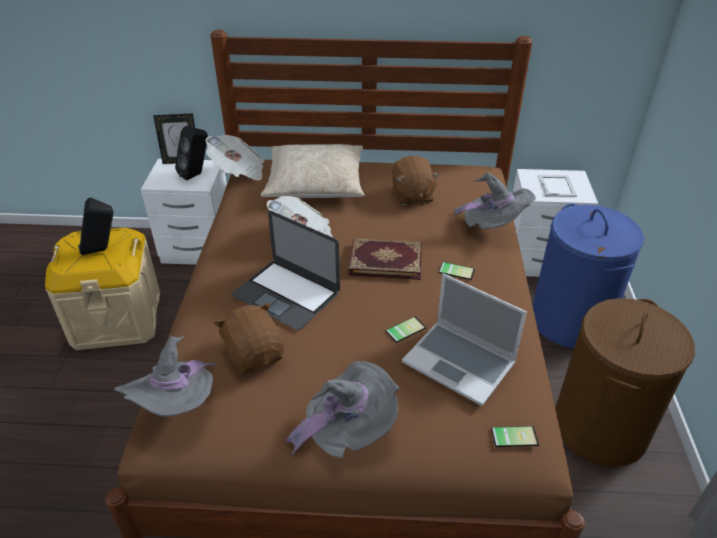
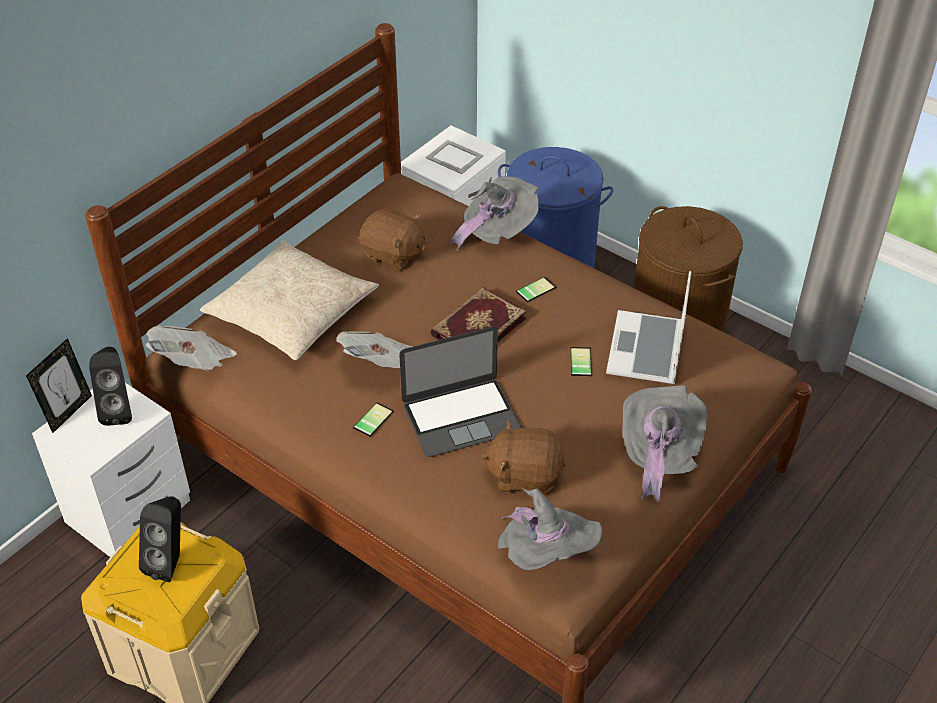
camera: 55 degrees left, 5 degrees up
laptop [402,273,527,406] -> laptop turned 120 degrees clockwise [606,271,691,384]
phone [491,426,539,447] -> phone moved to [353,402,394,437]

